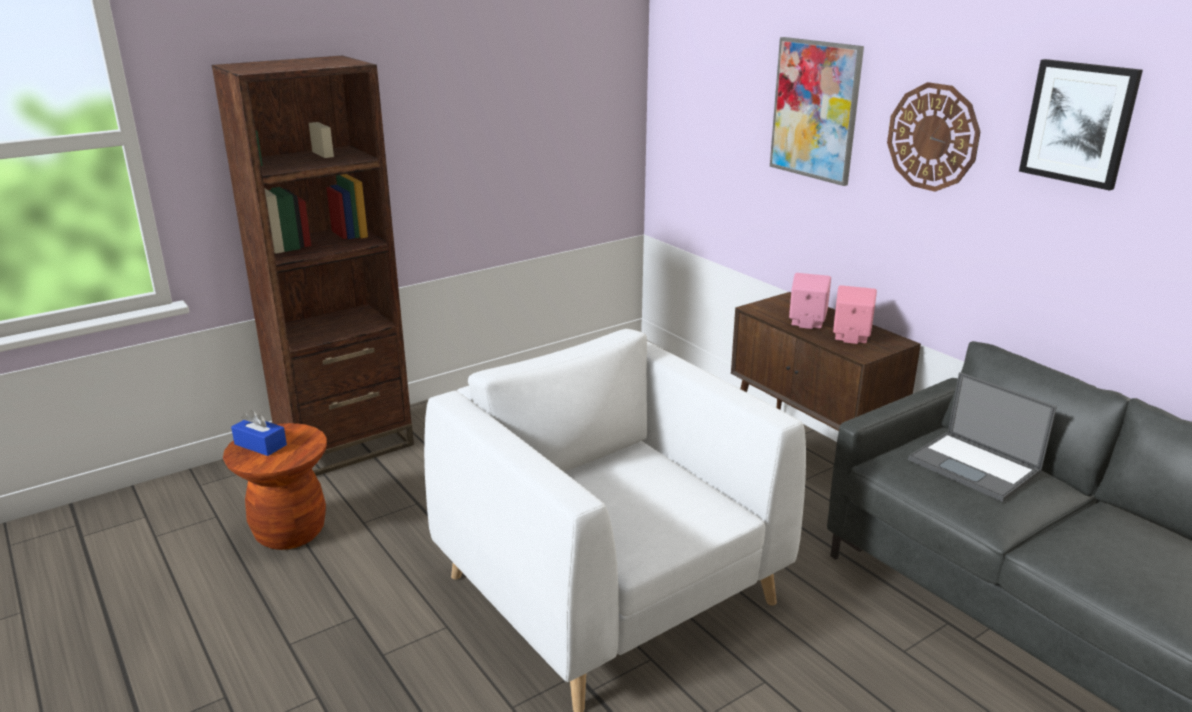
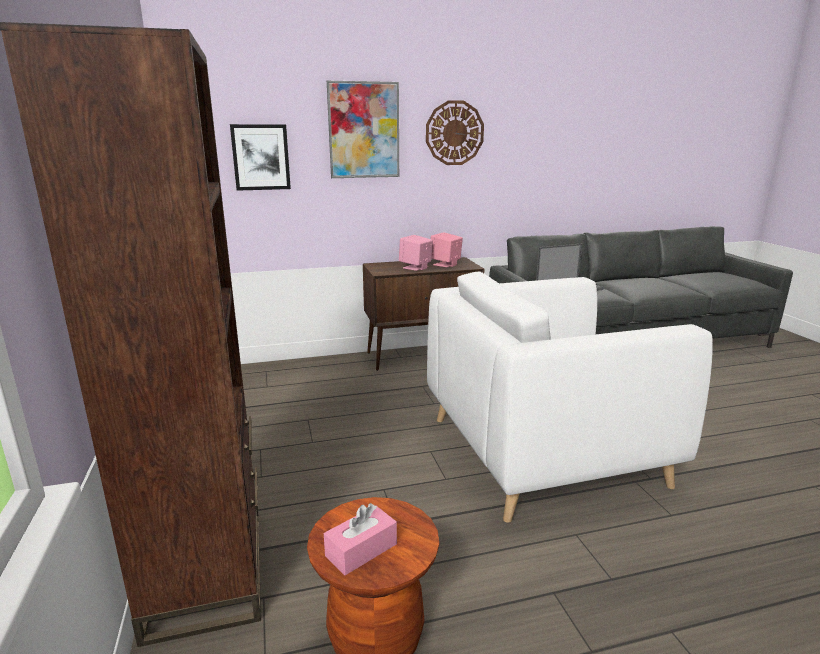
camera: 70 degrees left, 5 degrees down
blue tissue box [231,410,287,456] -> pink tissue box [324,503,397,575]
picture [1019,59,1143,191] -> picture moved to [230,124,291,191]

